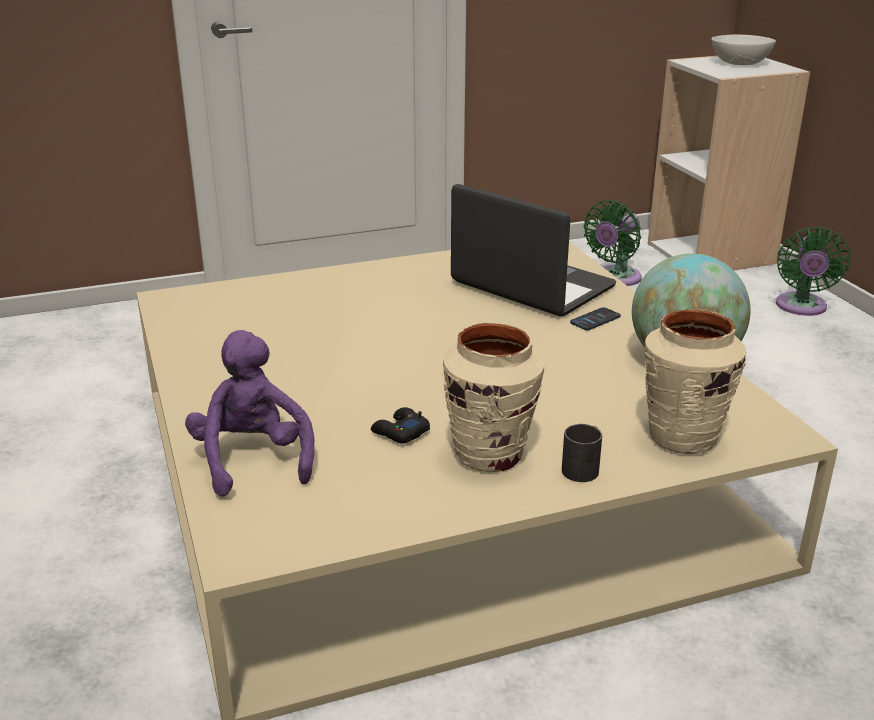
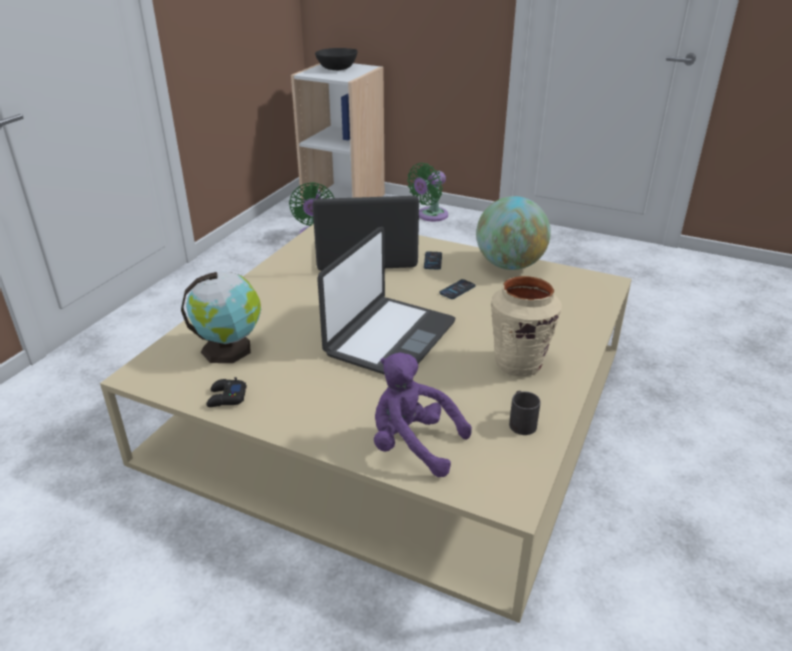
camera: 45 degrees left, 5 degrees up
black game controller [371,407,430,444] -> black game controller moved to [206,377,247,407]
black mug [562,424,602,482] -> black mug moved to [509,391,541,435]
beige vase [645,309,746,454] -> none
white bowl [712,35,776,65] -> black bowl [315,48,358,70]
green fan [776,227,850,316] -> green fan turned 75 degrees clockwise [407,163,448,221]
none -> globe [181,271,261,363]
none -> laptop [317,227,455,375]
none -> phone [439,279,475,299]

